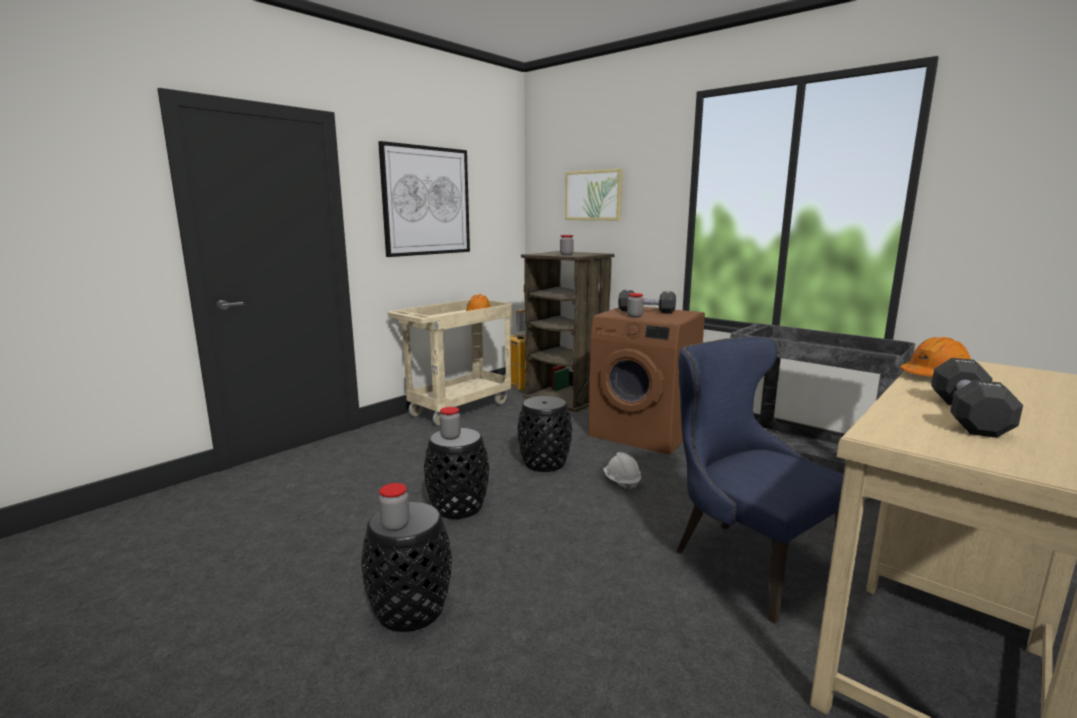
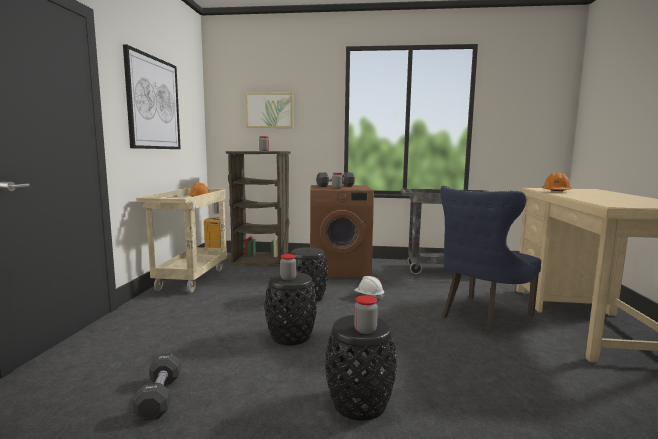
camera: 35 degrees left, 5 degrees down
blue chair [676,336,844,624] -> blue chair turned 60 degrees counterclockwise [440,186,541,334]
black dumbbell [931,358,1023,438] -> black dumbbell moved to [133,353,181,420]

